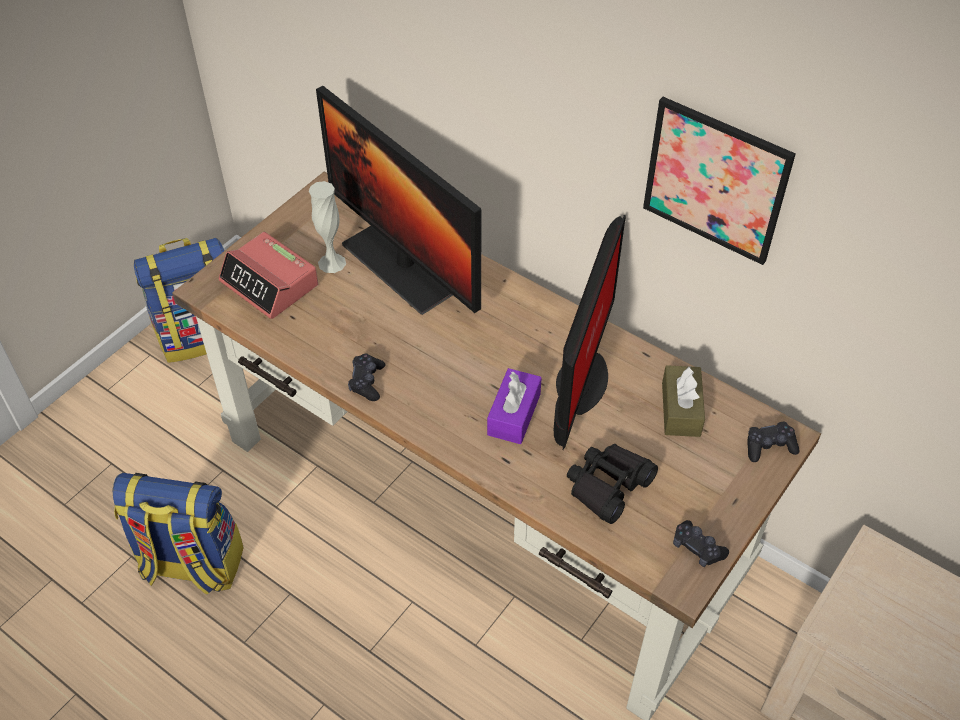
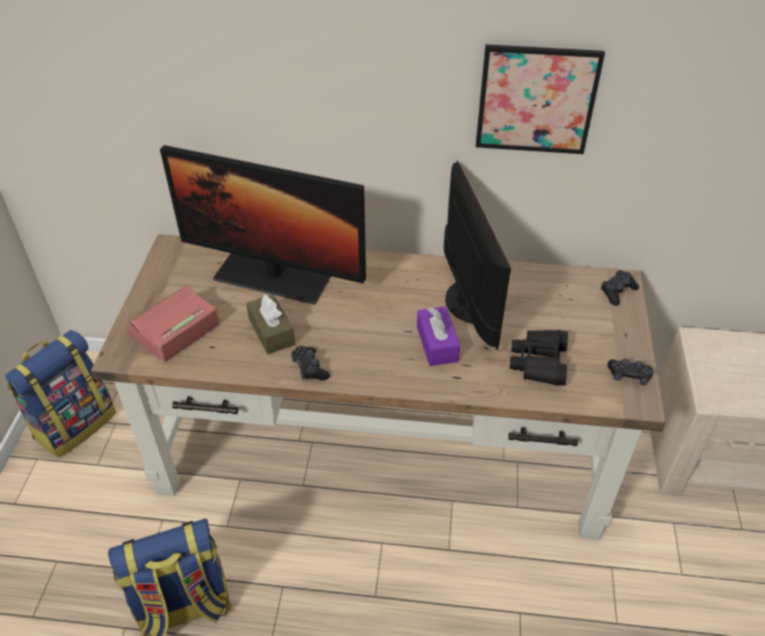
camera: 30 degrees left, 5 degrees down
alarm clock [219,232,318,319] -> alarm clock turned 120 degrees clockwise [127,285,219,362]
white vase [309,181,346,273] -> none
brown tissue box [662,365,705,437] -> brown tissue box moved to [246,294,295,354]

